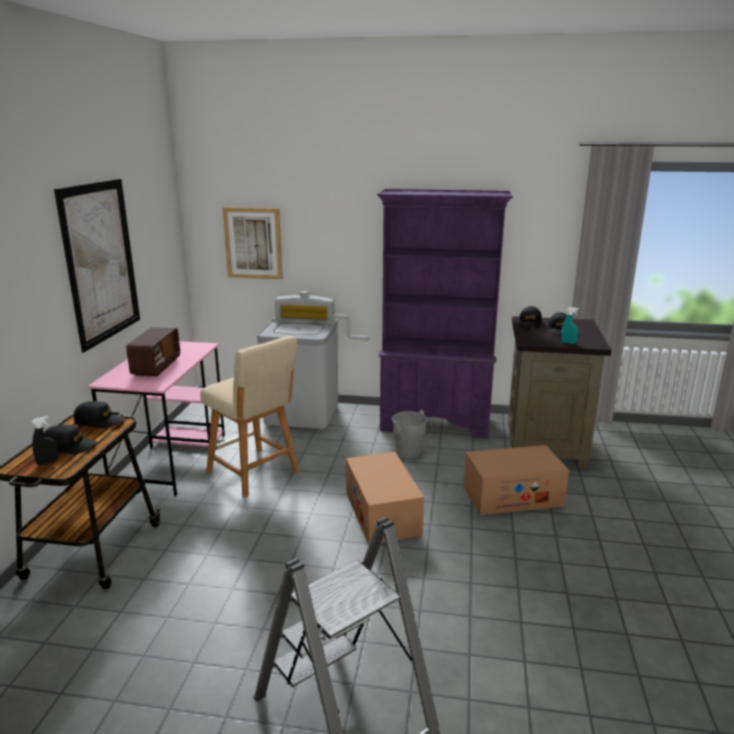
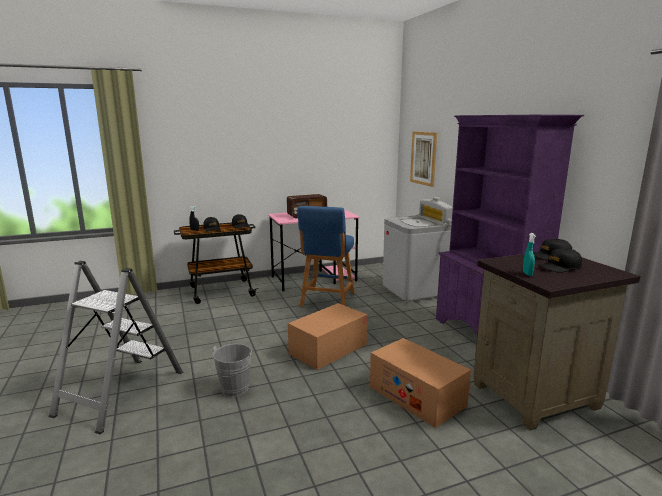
camera: 60 degrees right, 5 degrees down
picture [54,179,140,353] -> none
beige stool [200,336,299,497] -> blue stool [297,206,354,306]
grey bucket [392,409,433,459] -> grey bucket moved to [208,344,252,397]

